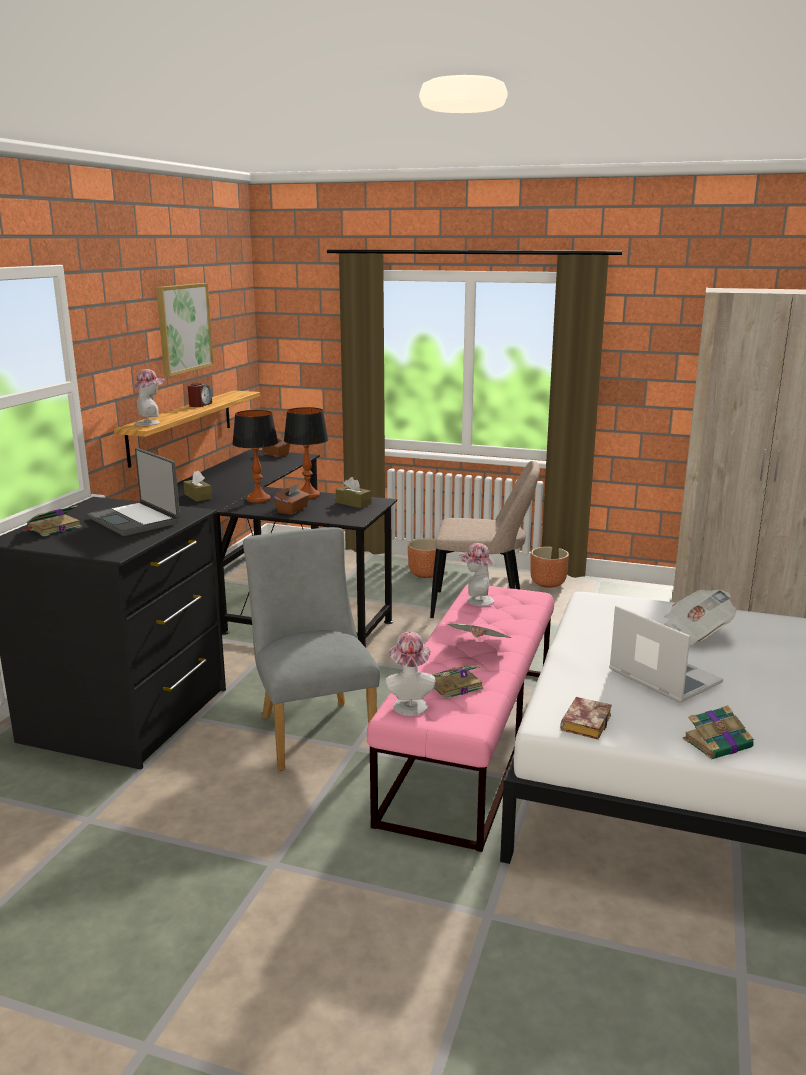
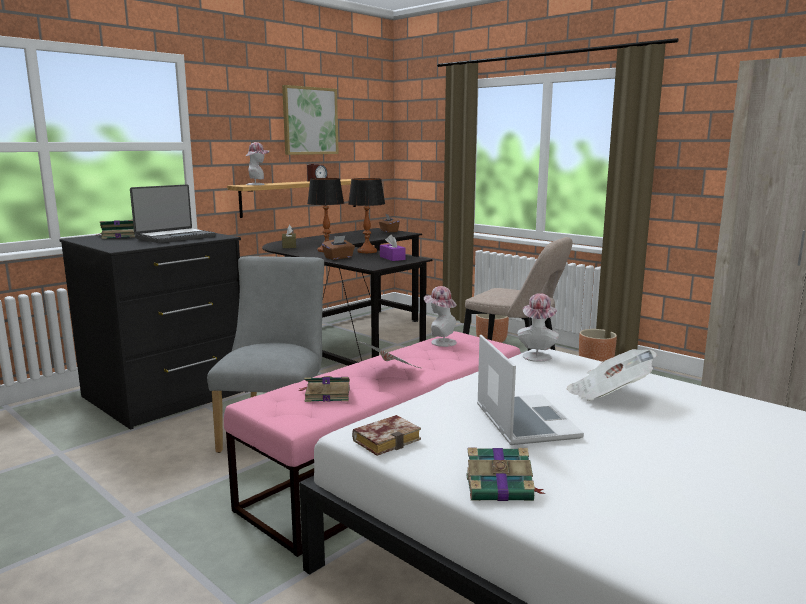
camera: 25 degrees right, 5 degrees down
laptop [87,448,180,536] -> laptop turned 120 degrees counterclockwise [130,184,215,243]
brown tissue box [336,477,371,508] -> purple tissue box [380,235,406,261]
hat [386,632,435,716] -> hat moved to [518,293,559,362]

